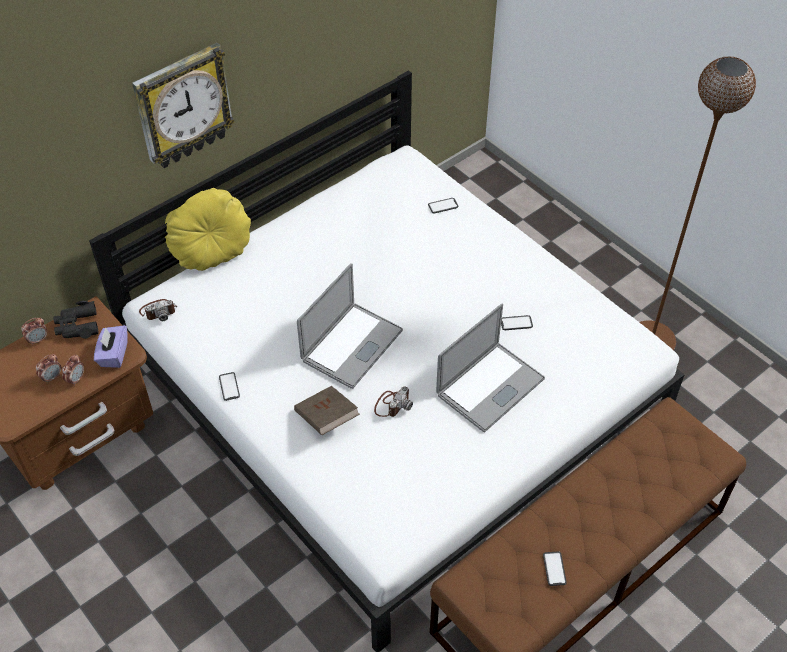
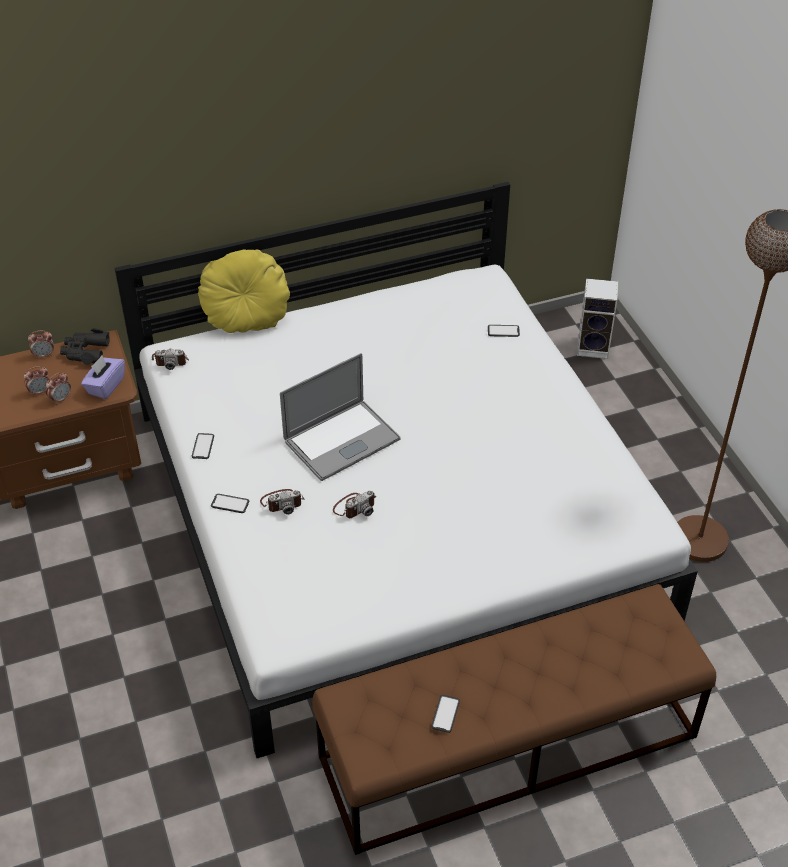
camera: 20 degrees right, 5 degrees down
wall clock [132,43,235,168] -> none
brown book [294,386,360,435] -> camera [260,489,304,515]
laptop [436,303,545,432] -> none
phone [501,315,533,330] -> phone moved to [211,494,249,513]
none -> speaker [577,278,618,359]

